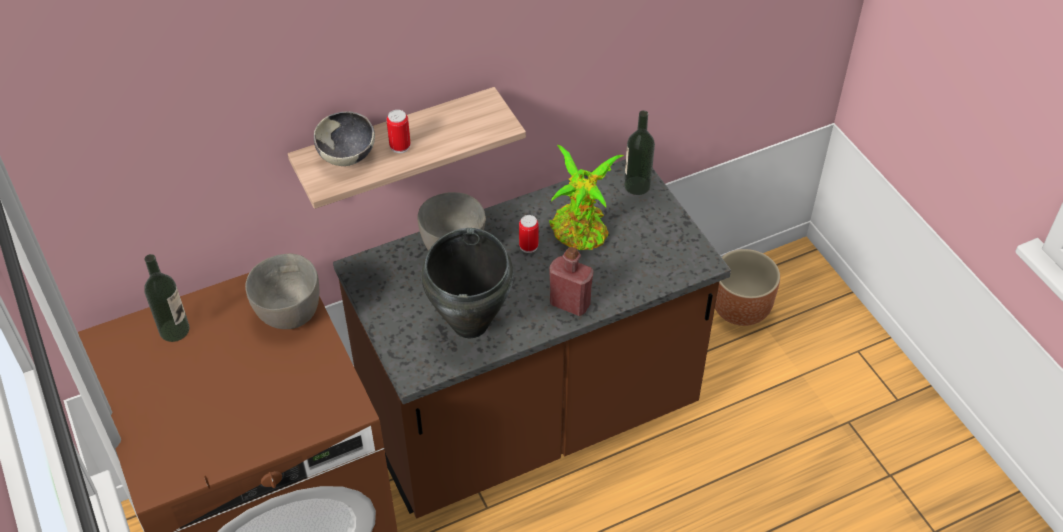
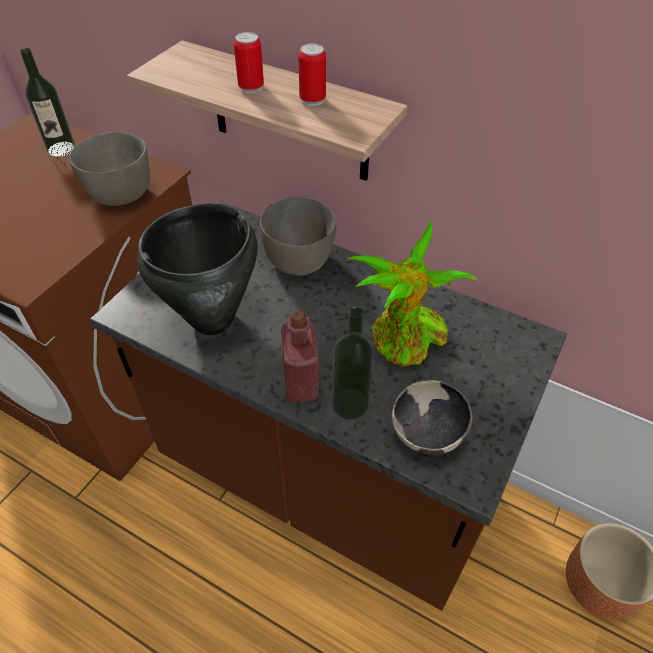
camera: 55 degrees right, 0 degrees up
bowl [314,111,375,166] -> bowl moved to [392,380,473,455]
can [519,215,539,253] -> can moved to [298,43,326,106]
bottle [624,110,655,195] -> bottle moved to [332,307,375,419]

